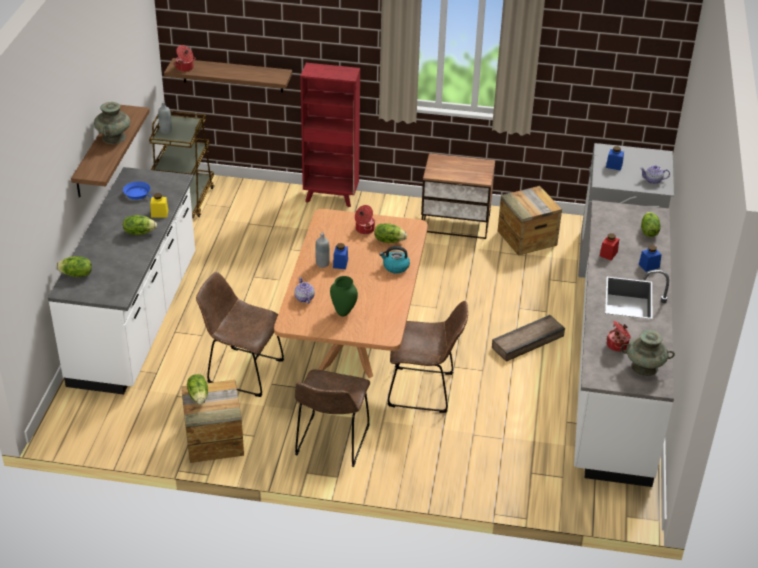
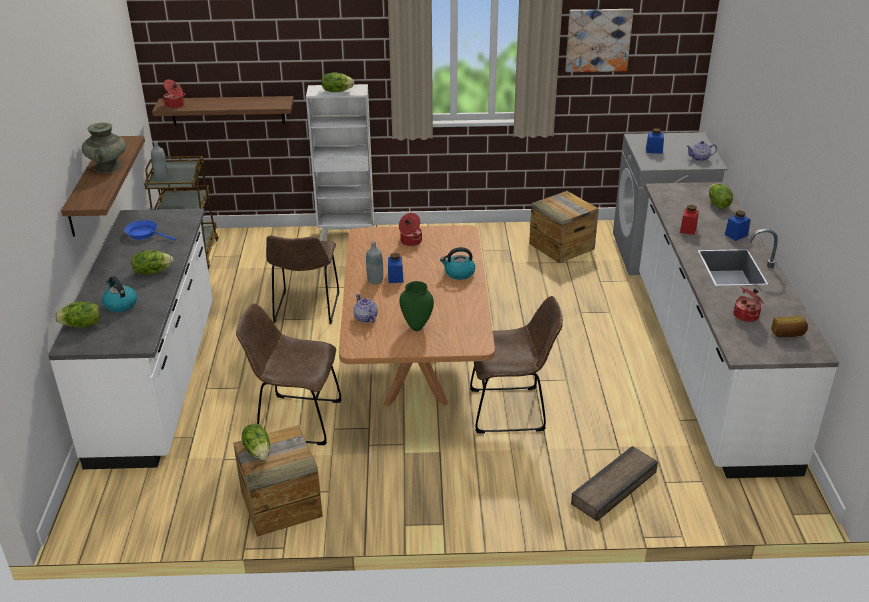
camera: 10 degrees left, 5 degrees down
yellow jar [150,193,168,217] -> none
brown chair [295,369,370,467] -> brown chair moved to [266,236,339,324]
red bookcase [300,63,360,207] -> white bookcase [306,84,374,241]
lettuce [374,223,407,243] -> lettuce moved to [321,72,354,92]
nightstand [421,153,495,239] -> none
crate [492,315,565,362] -> crate moved to [571,446,658,521]
turquoise vase [621,330,675,376] -> bread [771,316,808,337]
none -> kettle [102,276,137,312]
none -> picture [565,9,634,72]

